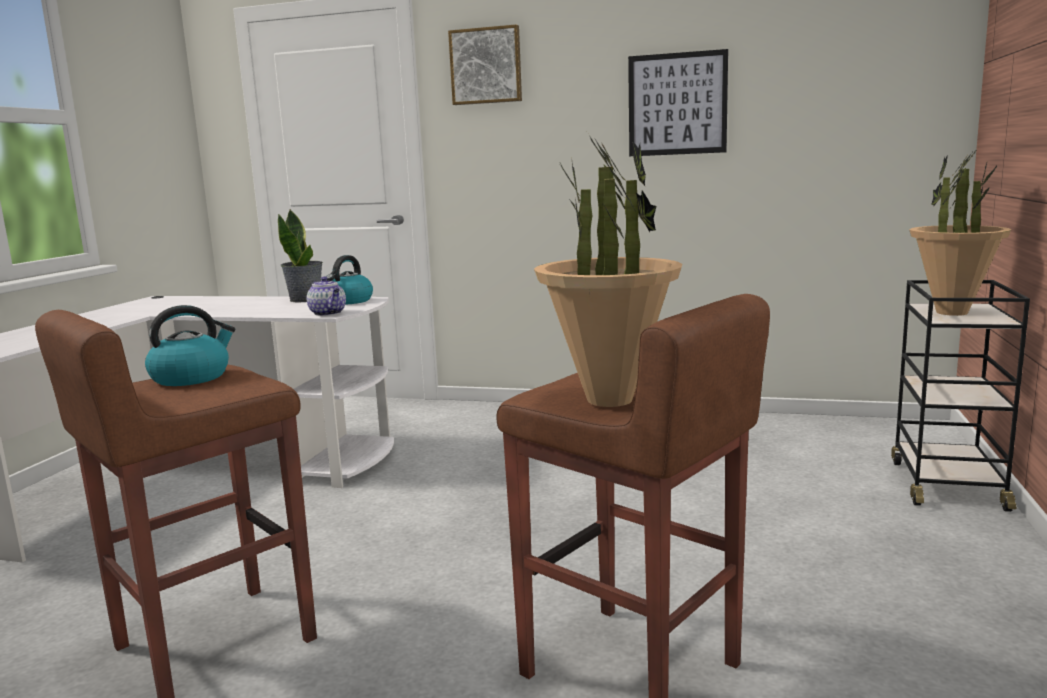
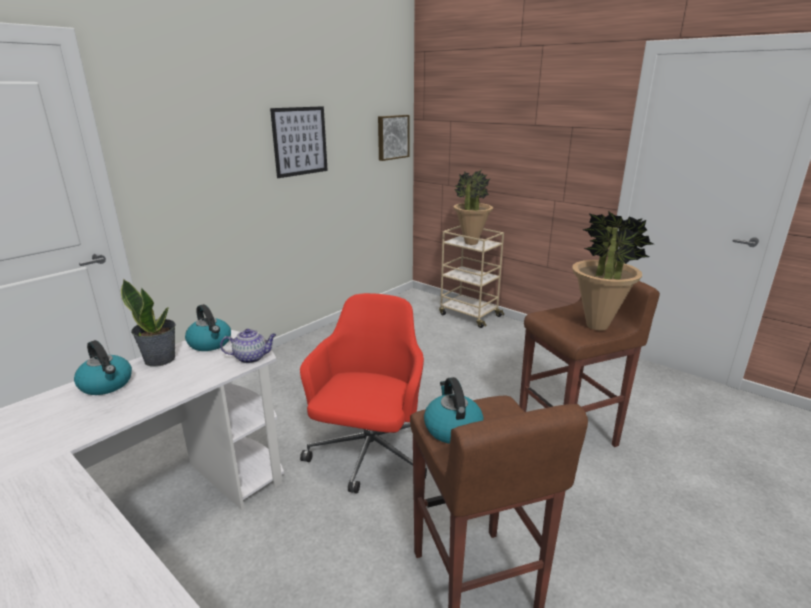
camera: 65 degrees left, 10 degrees up
picture [448,24,522,105] -> picture moved to [378,115,410,161]
black cart [891,280,1030,512] -> beige cart [439,226,504,328]
none -> kettle [74,340,132,395]
none -> red office chair [300,293,427,493]

